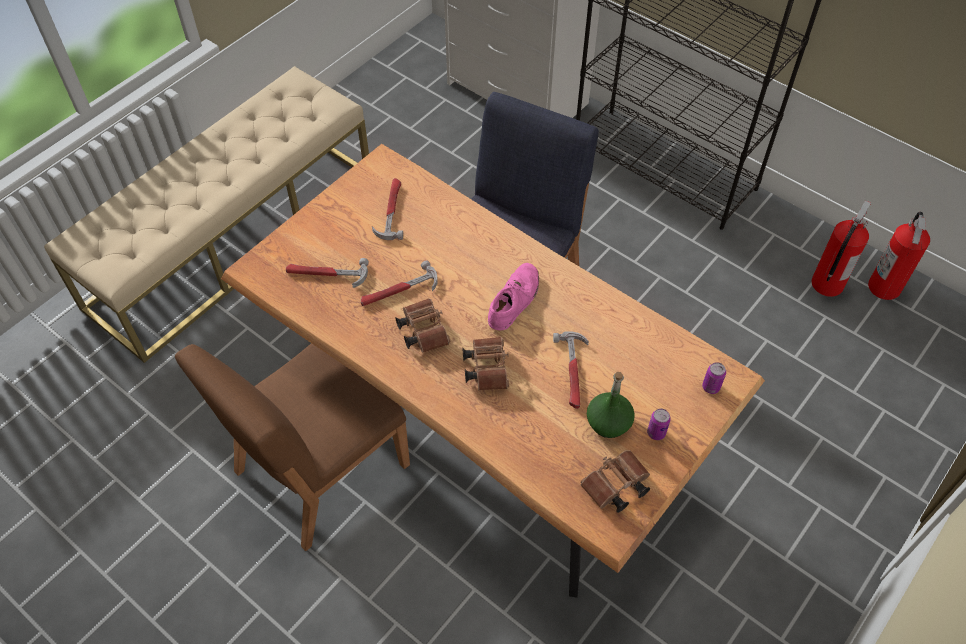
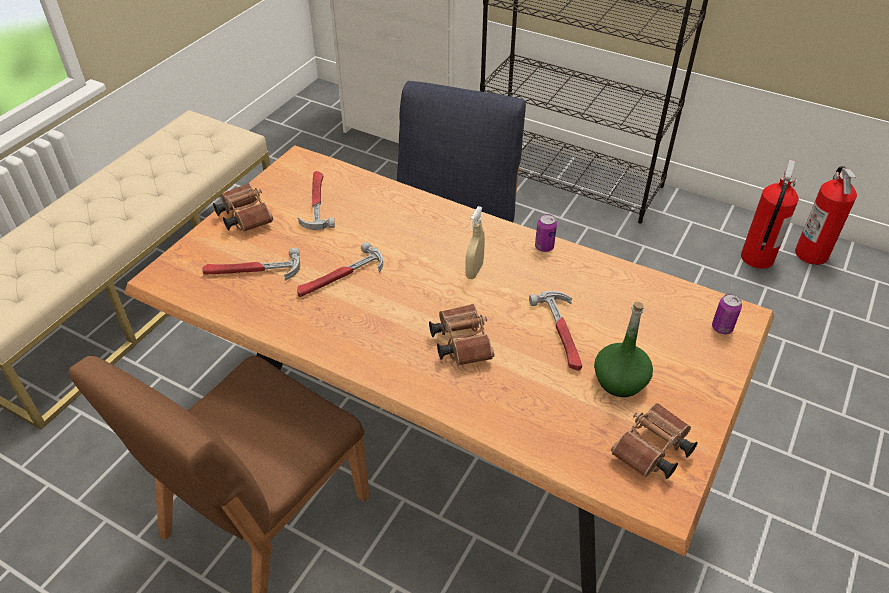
camera: 10 degrees left, 10 degrees down
brown binoculars [395,298,451,353] -> brown binoculars moved to [213,183,273,232]
pink shoe [488,263,539,330] -> beige spray bottle [465,206,485,279]
can [647,409,671,440] -> can moved to [535,214,557,252]

